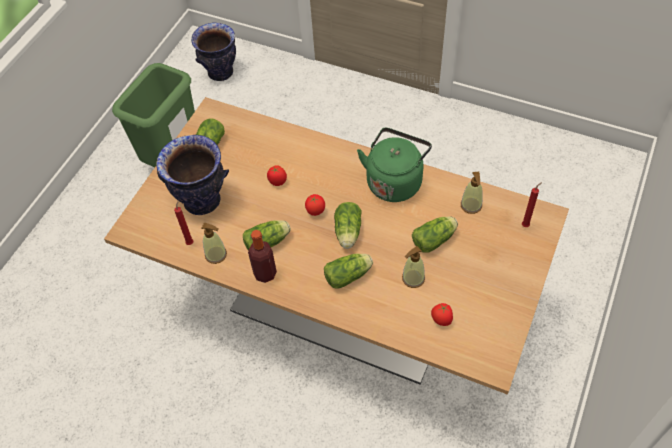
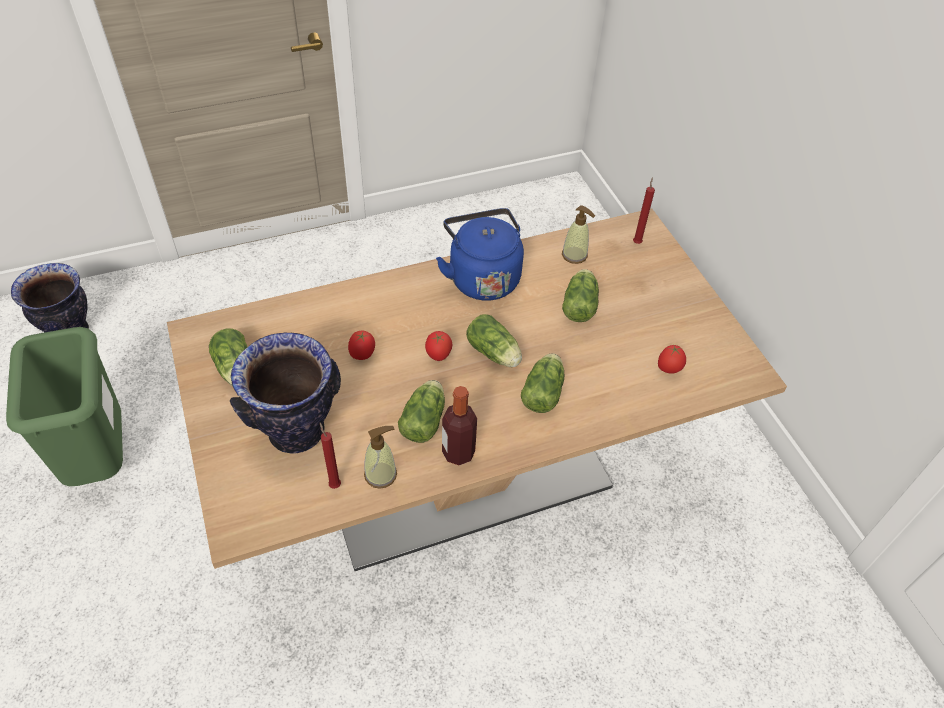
camera: 50 degrees left, 5 degrees down
green kettle [357,128,432,202] -> blue kettle [436,208,524,301]
soap dispenser [402,246,425,288] -> none

